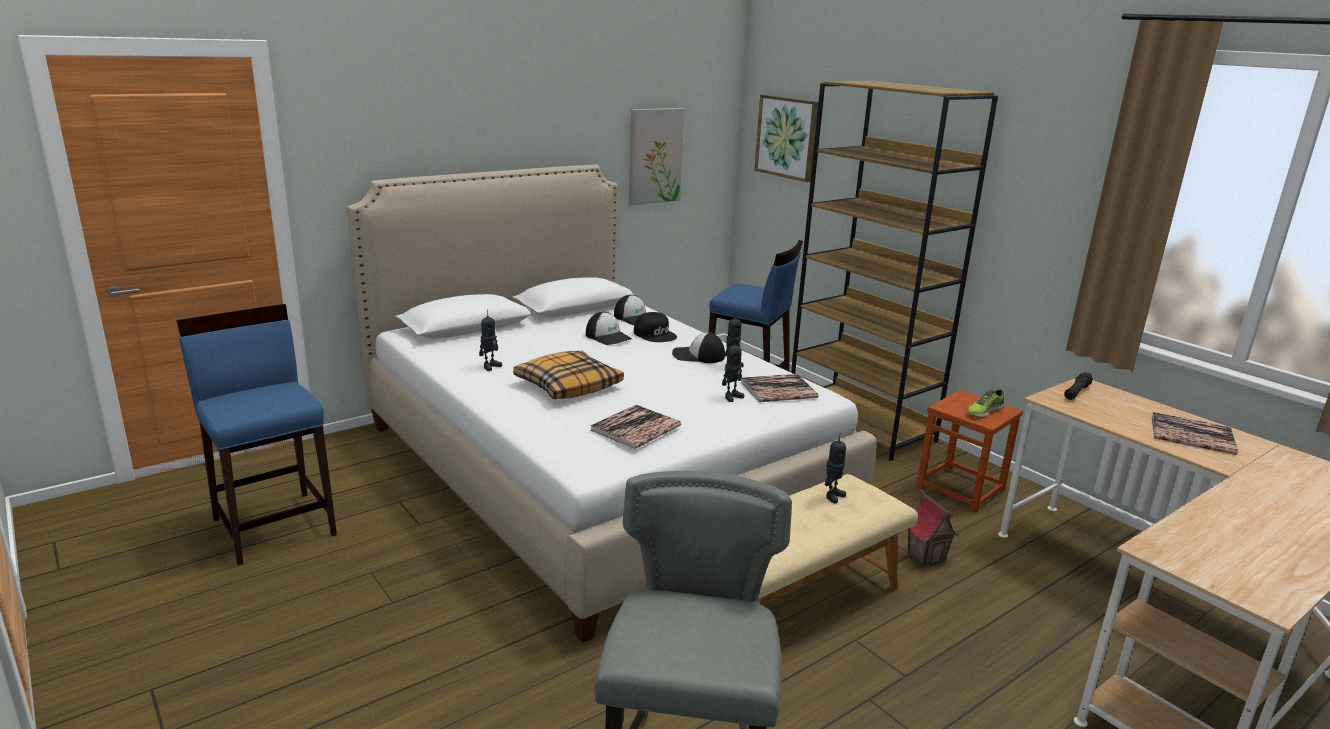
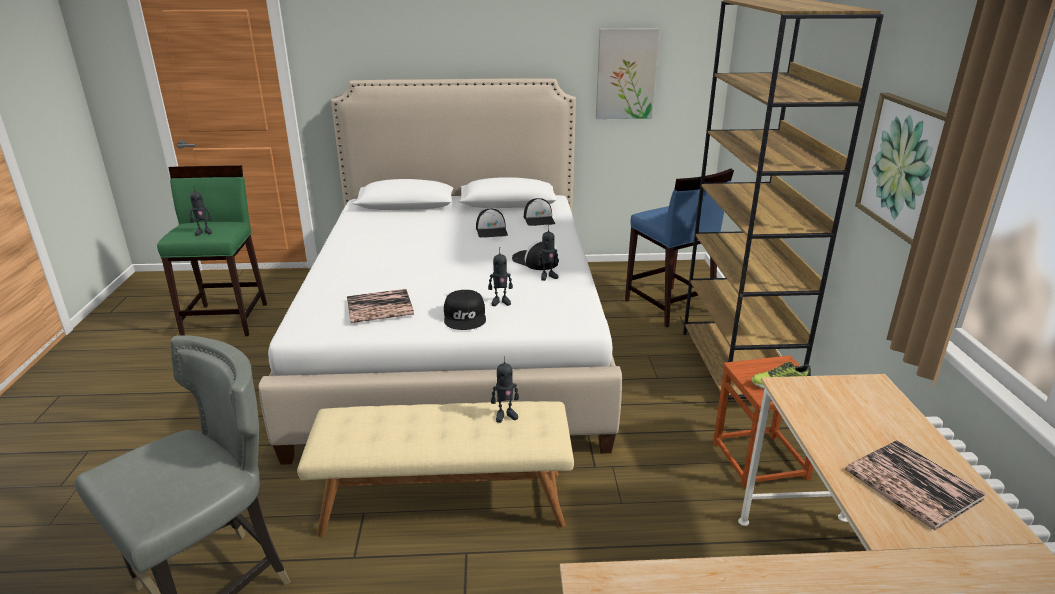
camera: 35 degrees right, 5 degrees up
blue stool [176,304,337,566] -> green stool [157,165,267,336]
toy robot [479,310,502,371] -> toy robot moved to [190,186,212,236]
pillow [513,351,624,399] -> none
black cap [634,312,677,342] -> black cap moved to [444,290,486,330]
book [741,374,818,402] -> none
picture [754,95,819,182] -> picture moved to [855,93,947,245]
toy house [908,489,958,566] -> none
black flashlight [1064,372,1093,400] -> none

